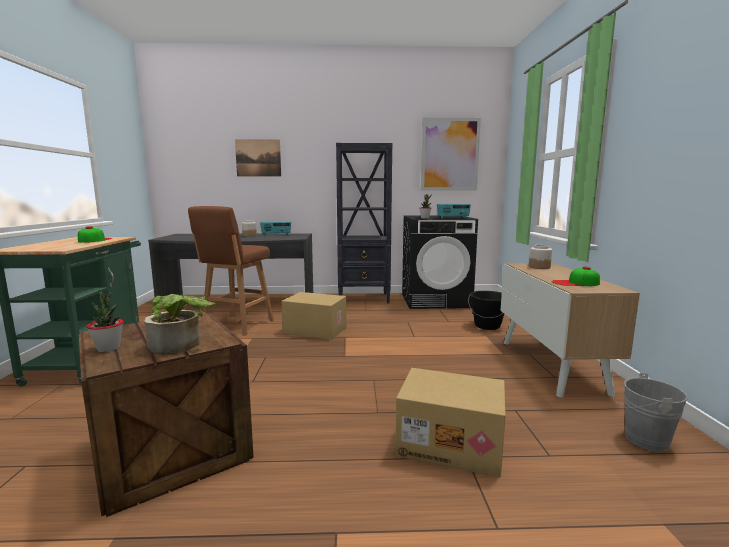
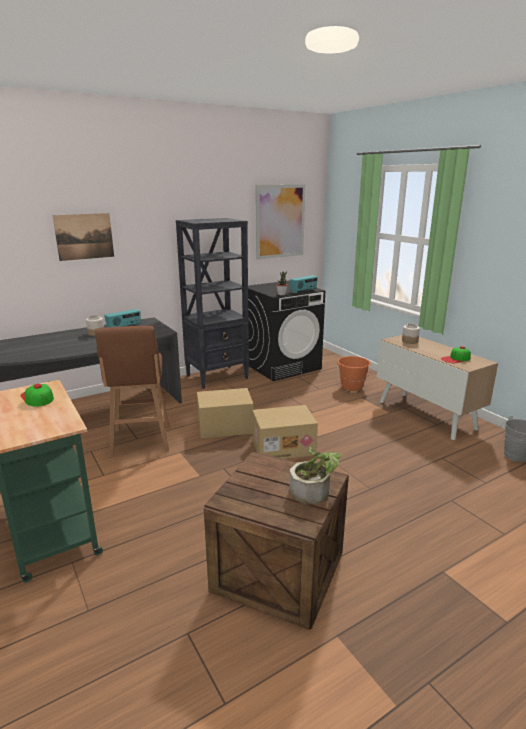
camera: 30 degrees left, 10 degrees up
potted plant [87,291,123,352] -> none
cardboard box [395,368,506,478] -> cardboard box moved to [252,405,318,459]
black bucket [468,291,504,330] -> orange bucket [337,356,371,391]

